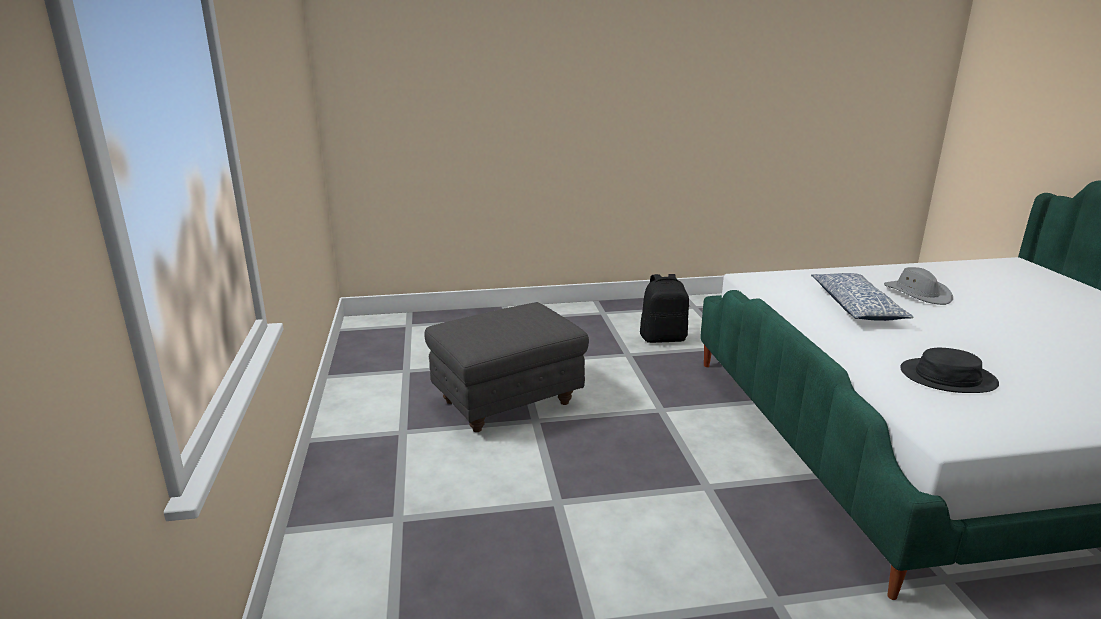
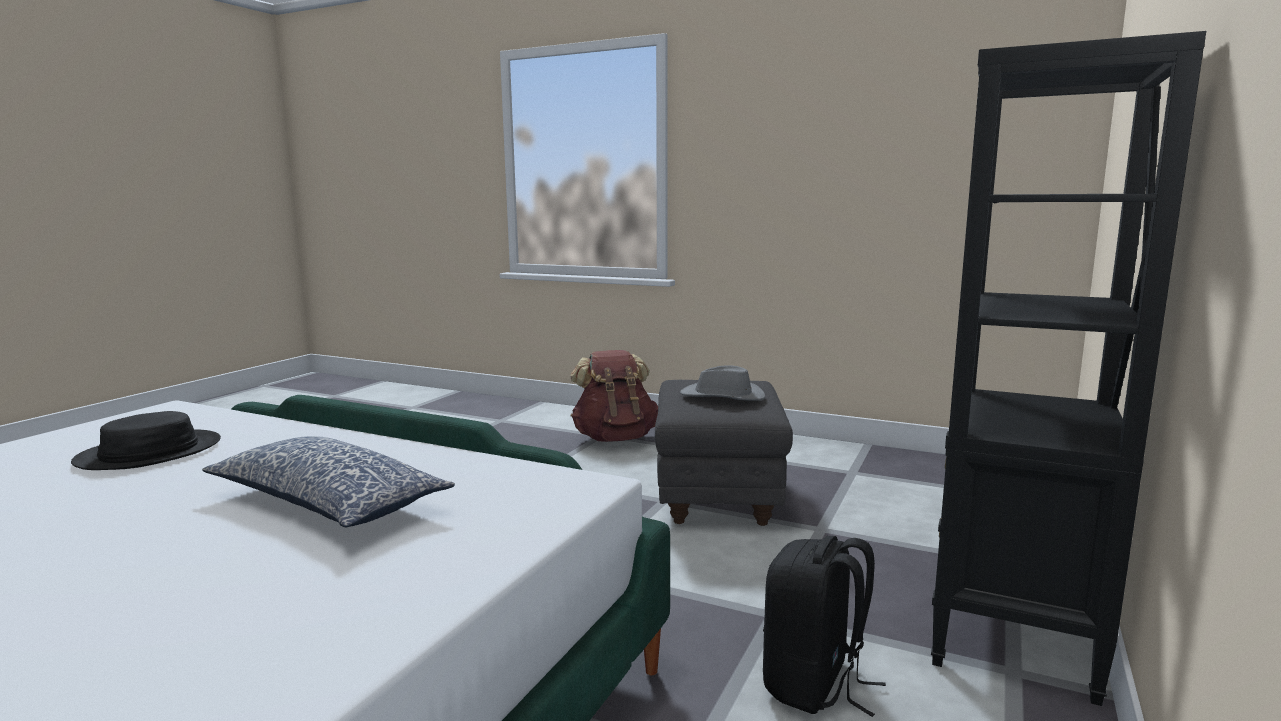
camera: 125 degrees right, 10 degrees down
grey hat [884,267,953,305] -> grey hat moved to [680,365,765,401]
none -> brown backpack [571,350,658,442]
none -> black bookcase [931,31,1206,706]

